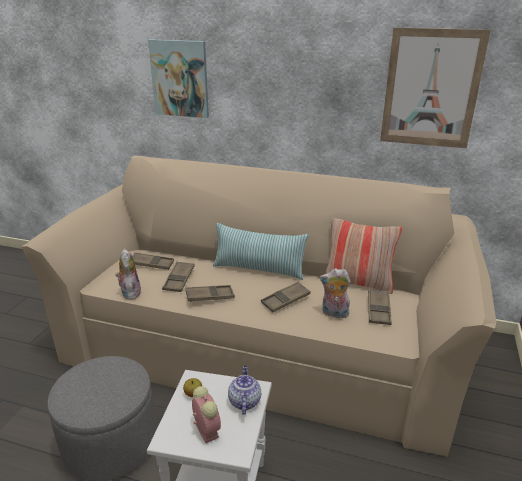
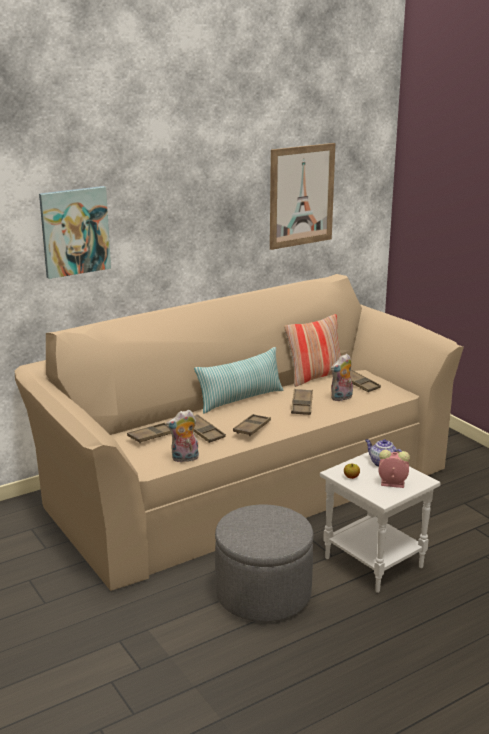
camera: 50 degrees left, 5 degrees down
plush toy [115,249,141,300] -> plush toy turned 45 degrees counterclockwise [166,410,199,462]

